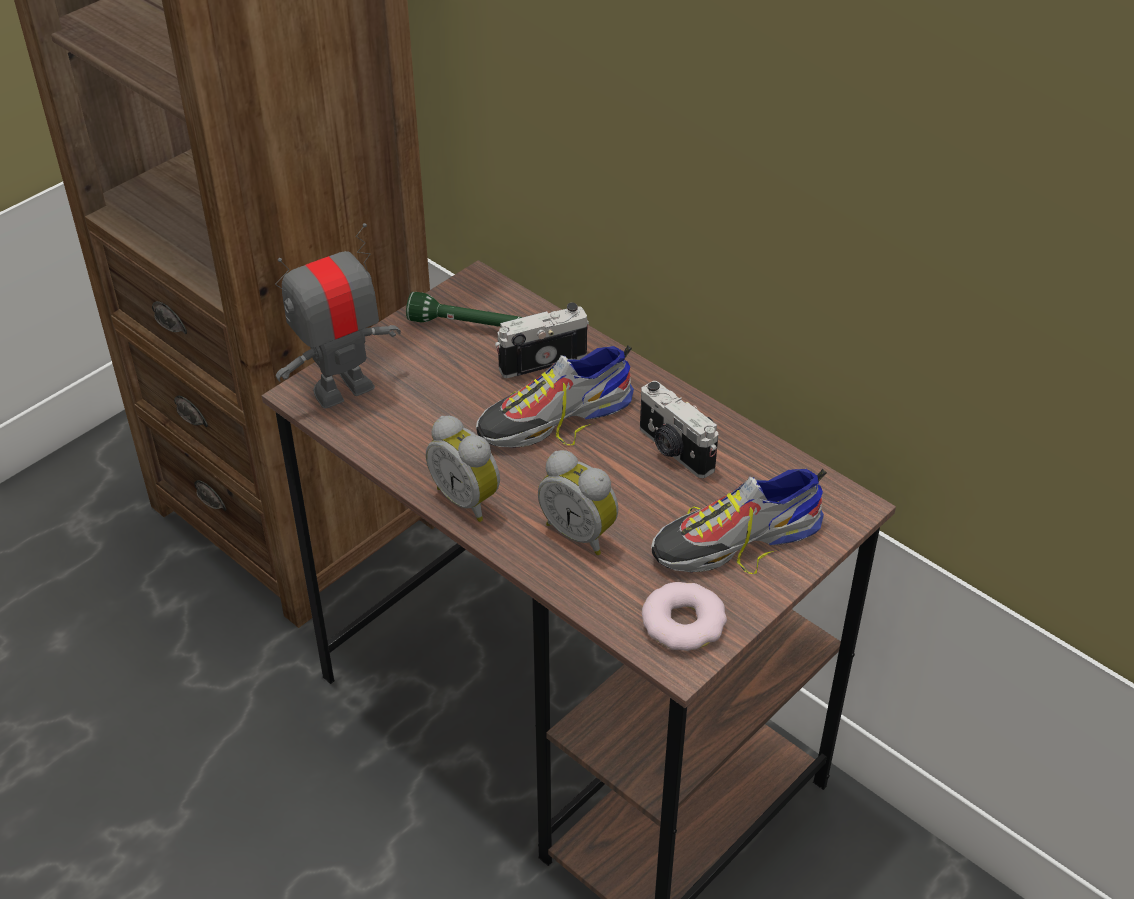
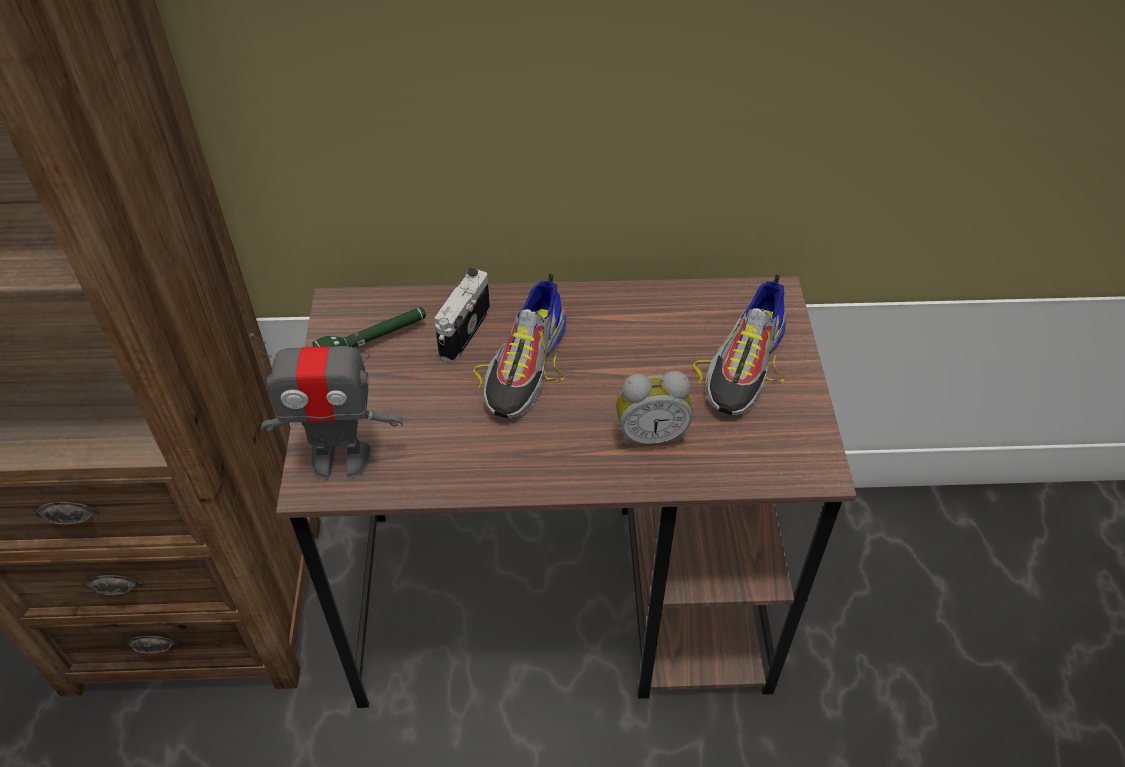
camera: 45 degrees left, 5 degrees up
toy robot [275,223,401,409] -> toy robot turned 105 degrees counterclockwise [250,333,403,480]
alarm clock [426,416,500,522] -> none
camera [640,381,718,478] -> none
donut [642,582,727,651] -> none

